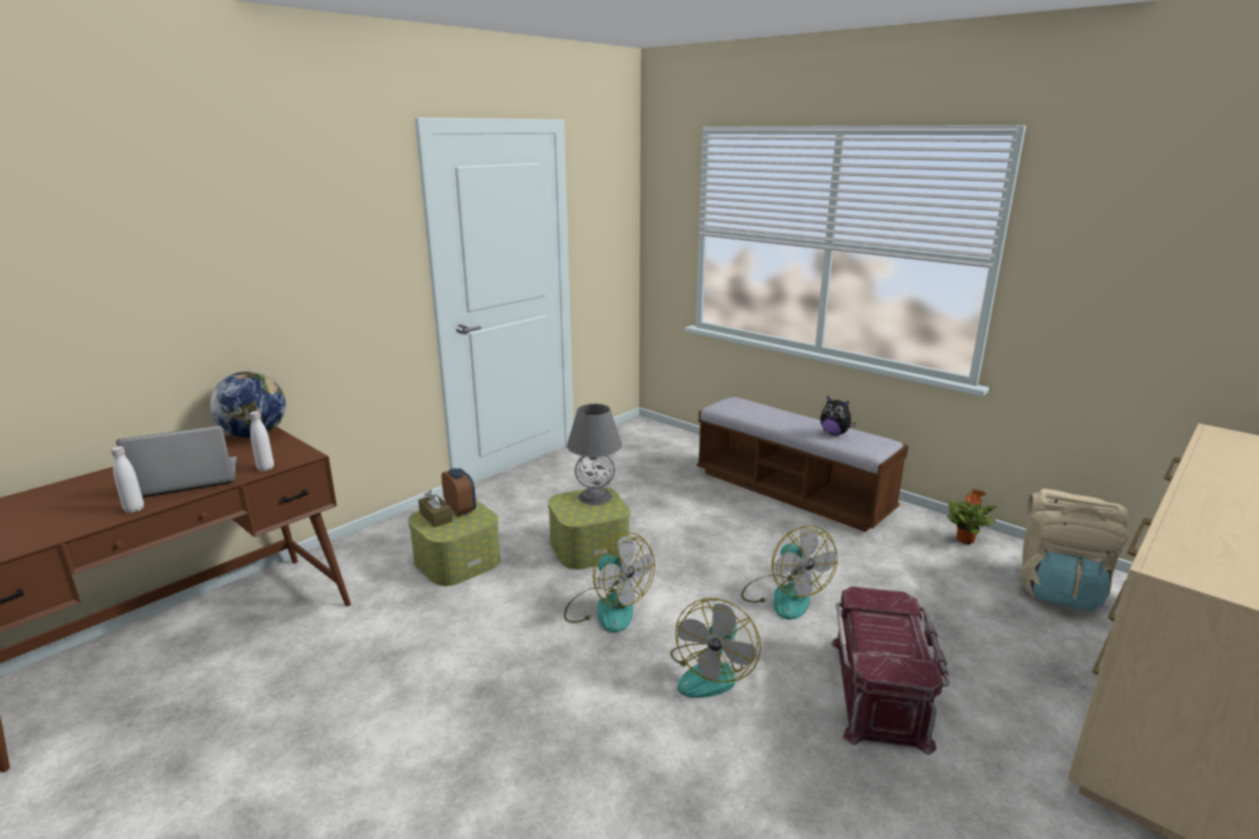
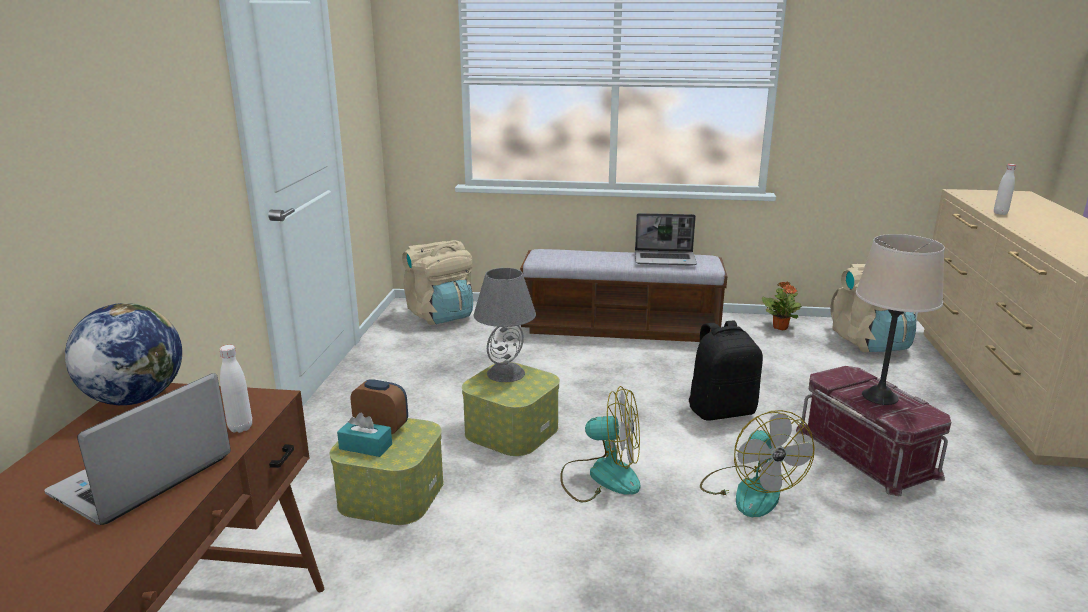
camera: 35 degrees left, 0 degrees up
white bottle [111,446,144,513] -> white bottle moved to [994,164,1016,215]
brown tissue box [418,490,453,528] -> turquoise tissue box [337,413,392,457]
fan [741,525,838,620] -> black backpack [688,320,763,420]
plush toy [820,396,856,435] -> laptop [635,213,697,266]
none -> beige backpack [402,240,473,325]
none -> beige table lamp [856,234,945,405]

